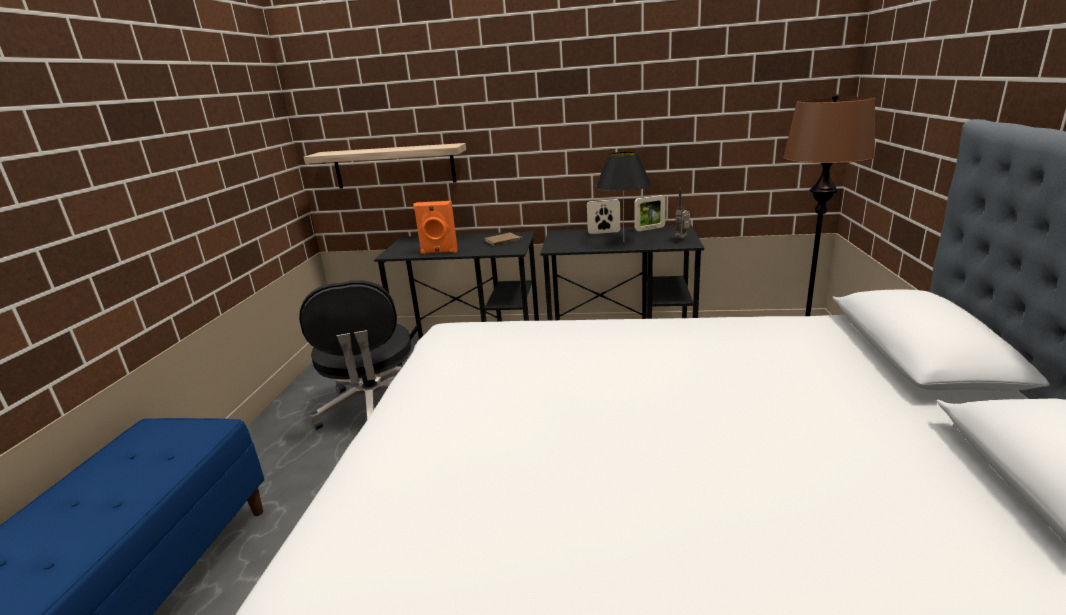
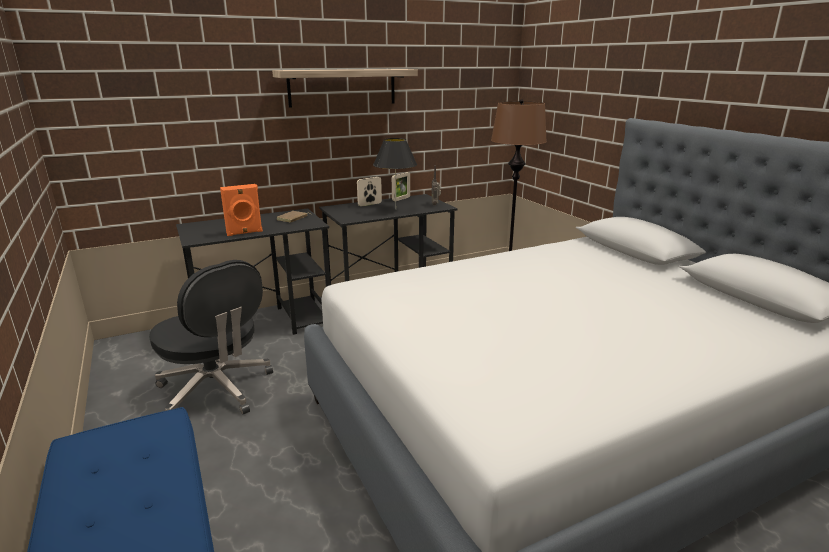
camera: 35 degrees left, 0 degrees up
shelf [304,143,466,188] -> shelf moved to [272,69,418,108]

